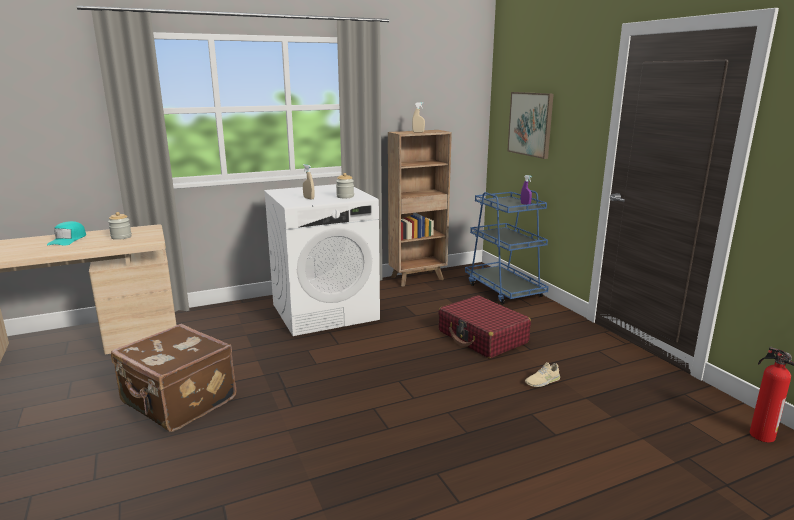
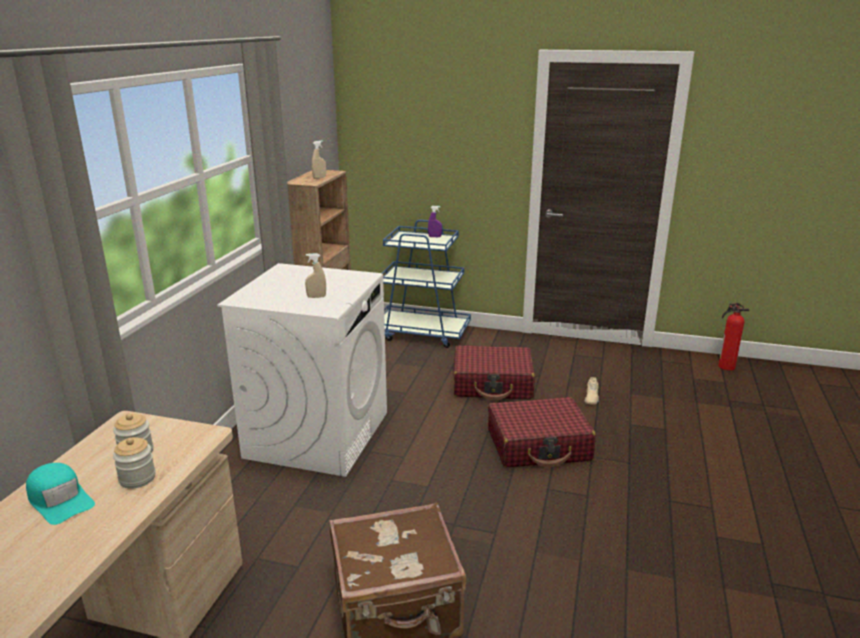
camera: 50 degrees left, 5 degrees up
jar [336,173,354,198] -> jar moved to [113,437,156,489]
picture [507,92,554,159] -> none
none -> red suitcase [488,397,596,467]

